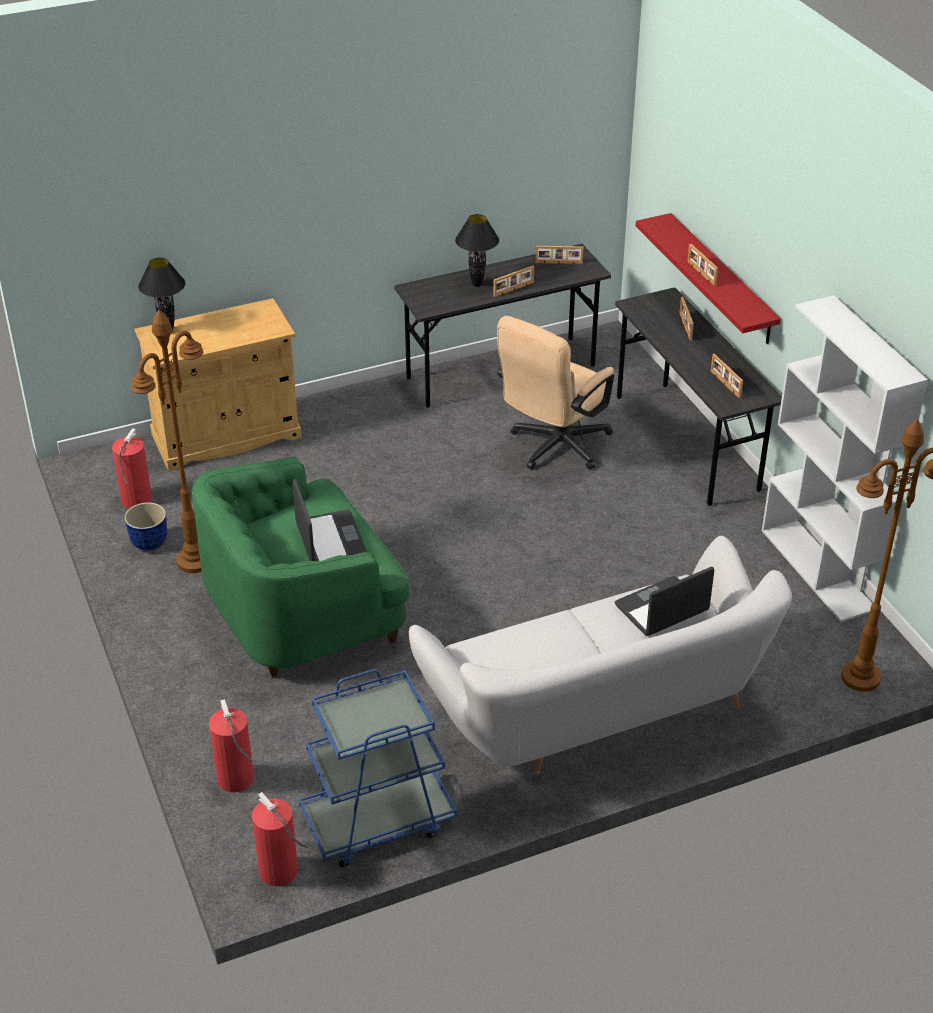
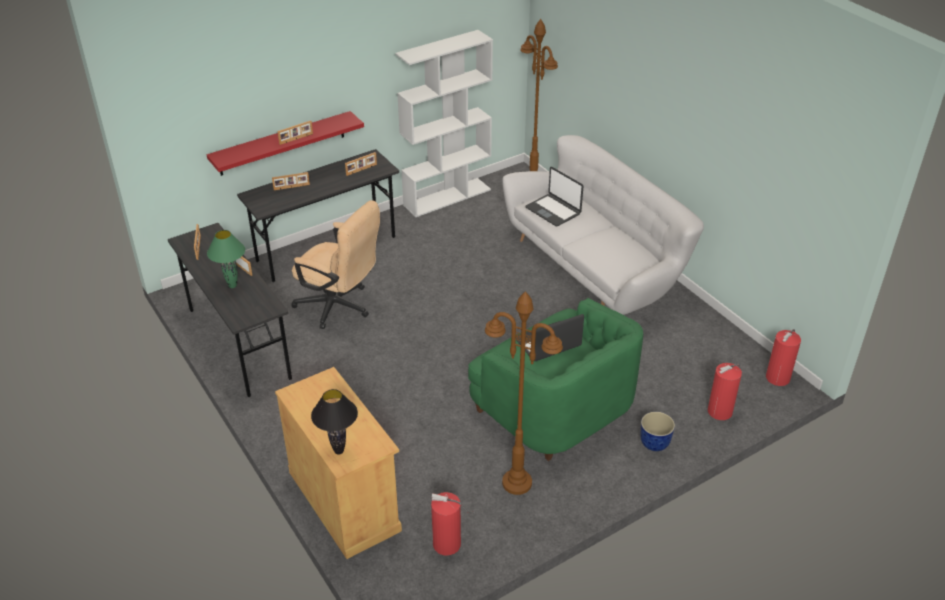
camera: 100 degrees left, 0 degrees up
planter [124,502,167,551] -> planter moved to [640,412,675,451]
blue cart [299,669,457,867] -> none
black table lamp [455,214,499,287] -> green table lamp [207,230,245,288]

